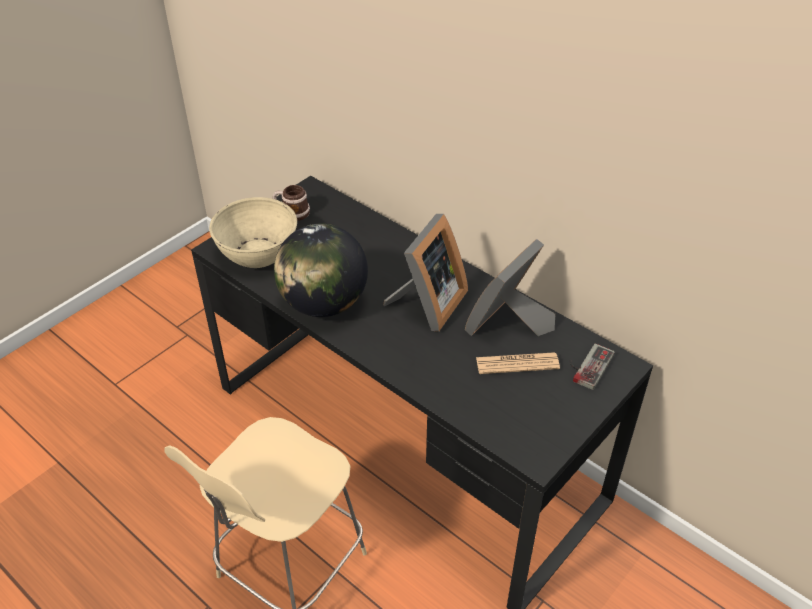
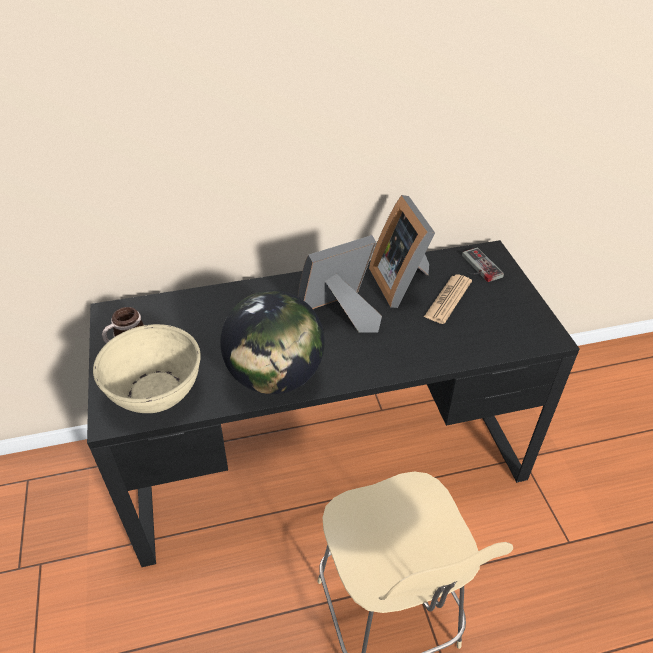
camera: 55 degrees left, 0 degrees up
picture frame [383,214,468,332] -> picture frame turned 90 degrees counterclockwise [298,235,382,333]

